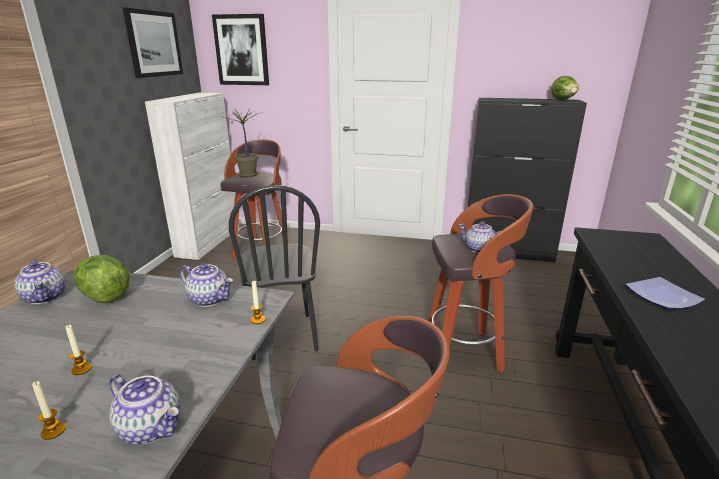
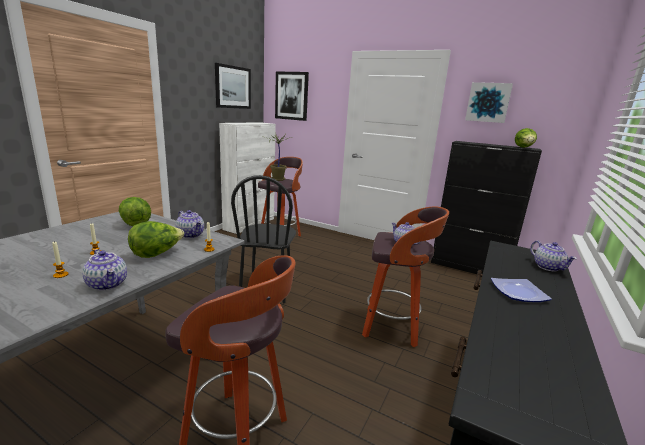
camera: 15 degrees right, 5 degrees down
teapot [14,259,66,304] -> teapot moved to [530,240,577,271]
none -> lettuce [128,221,184,258]
none -> picture [465,82,513,123]

